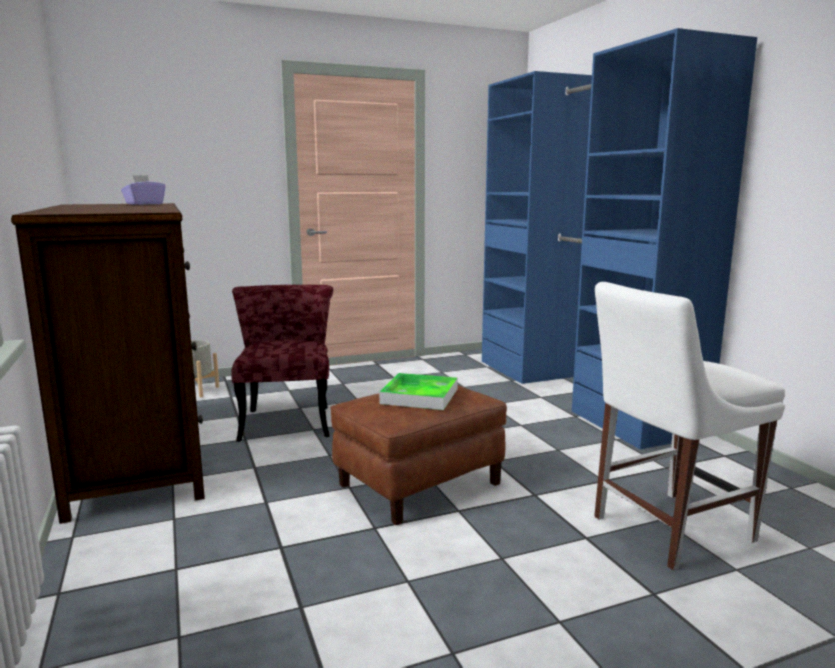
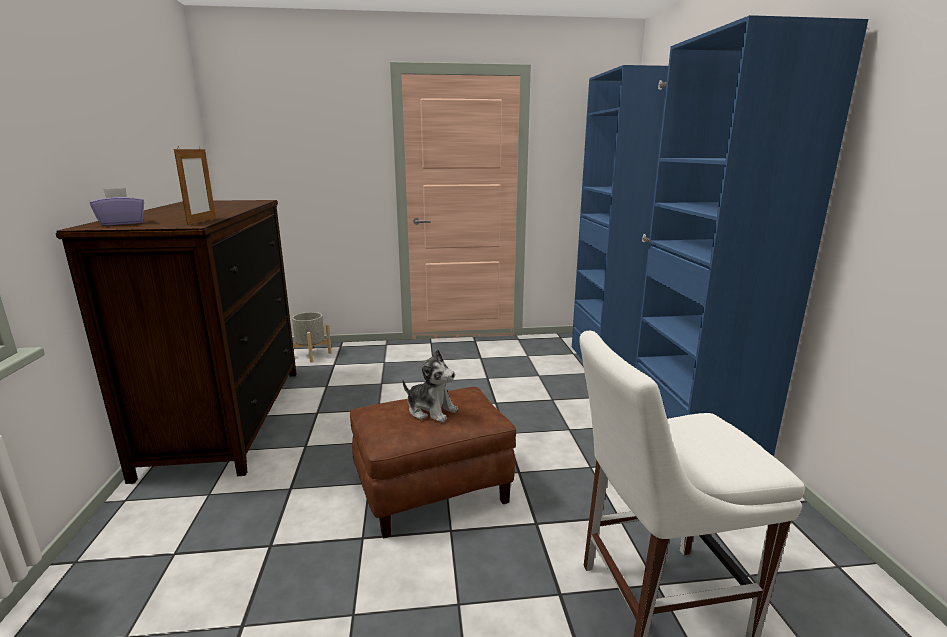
camera: 15 degrees right, 5 degrees up
purple tissue box [121,175,165,205] -> purple tissue box moved to [90,188,144,226]
red chair [231,285,333,442] -> none
tray [379,373,458,410] -> plush toy [402,349,458,423]
none -> picture frame [174,147,216,225]

